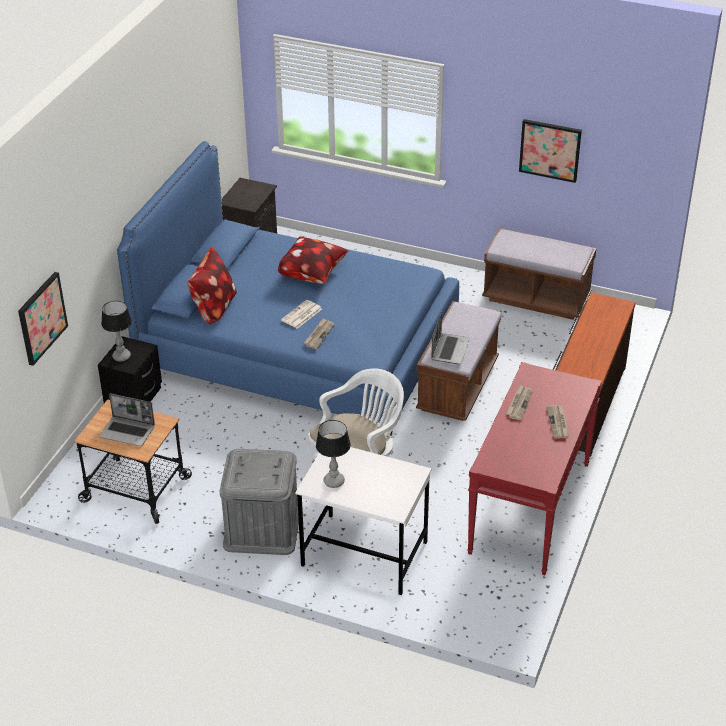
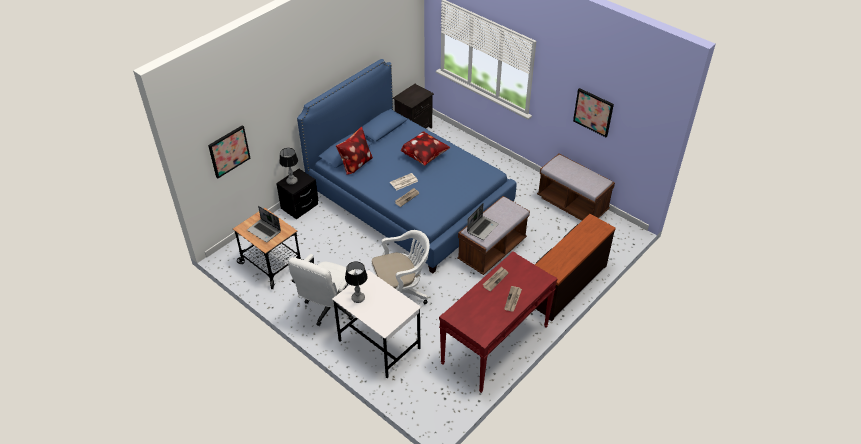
camera: 20 degrees right, 5 degrees up
grey storage box [220,449,299,555] -> white office chair [288,254,356,326]

